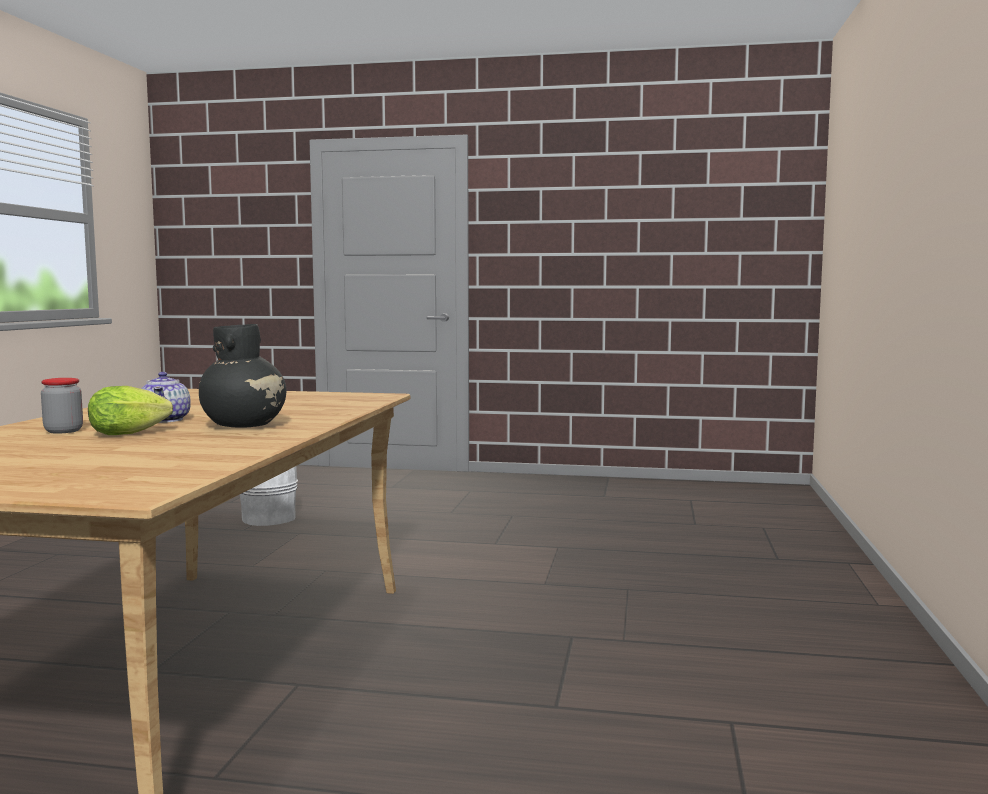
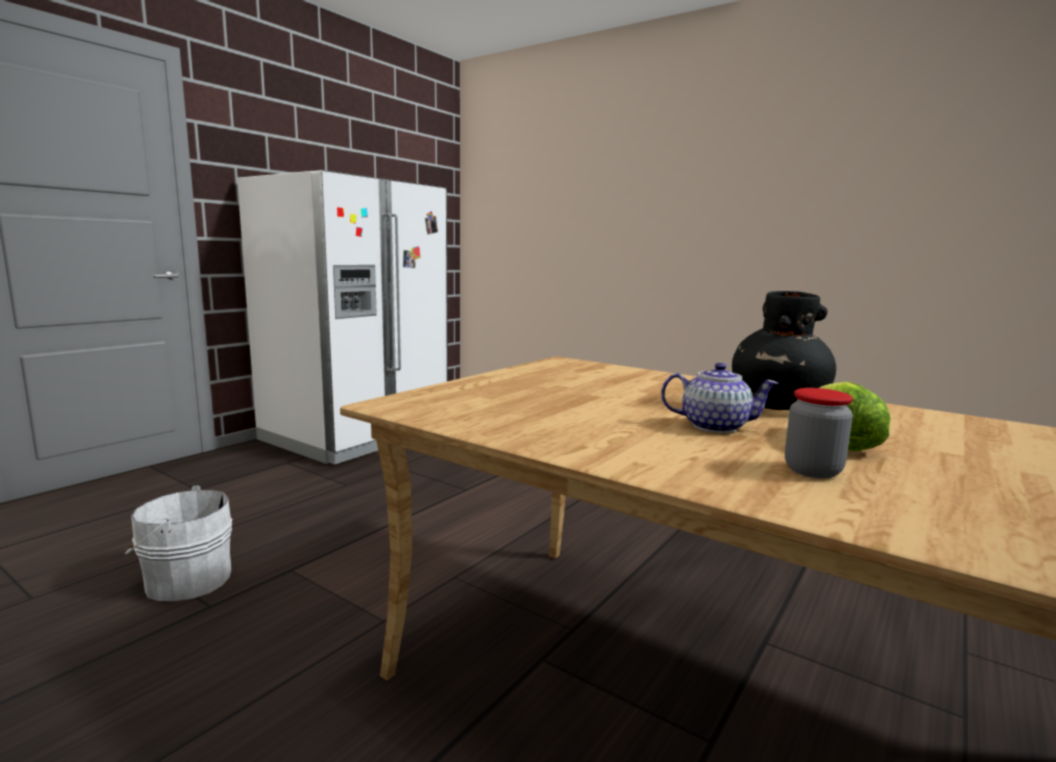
camera: 65 degrees left, 5 degrees up
none -> white fridge [237,170,448,464]

